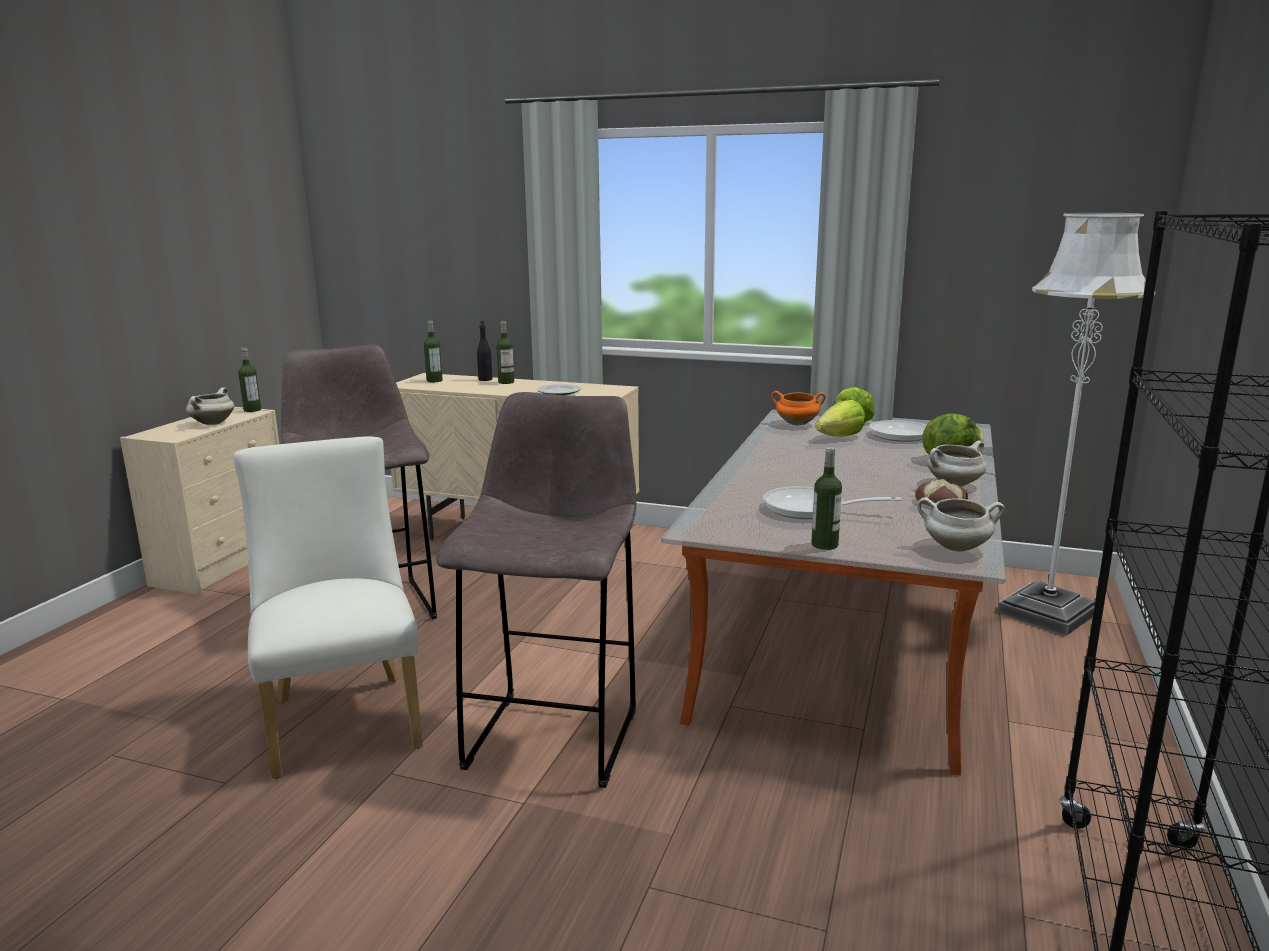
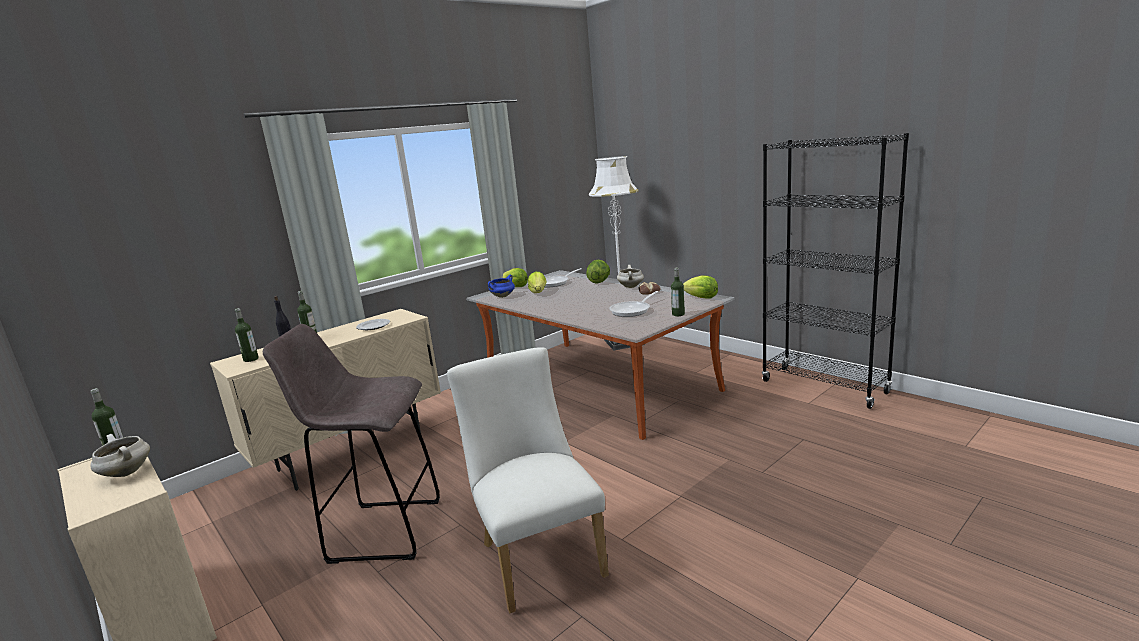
camera: 60 degrees left, 0 degrees up
white chair [233,436,423,779] -> white chair turned 60 degrees clockwise [447,347,609,613]
grey stool [436,392,636,788] -> none
orange cooking pot [771,391,826,425] -> blue cooking pot [488,275,515,298]
white cooking pot [917,497,1005,552] -> lettuce [683,275,718,299]

